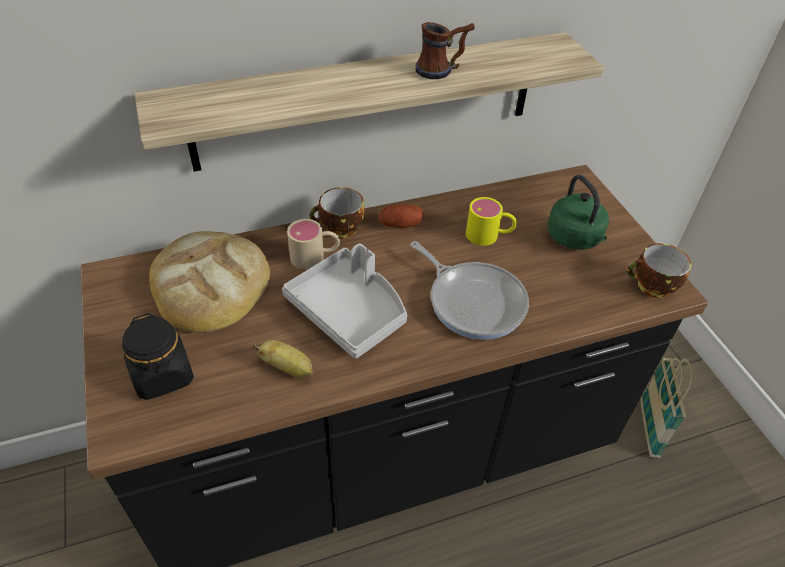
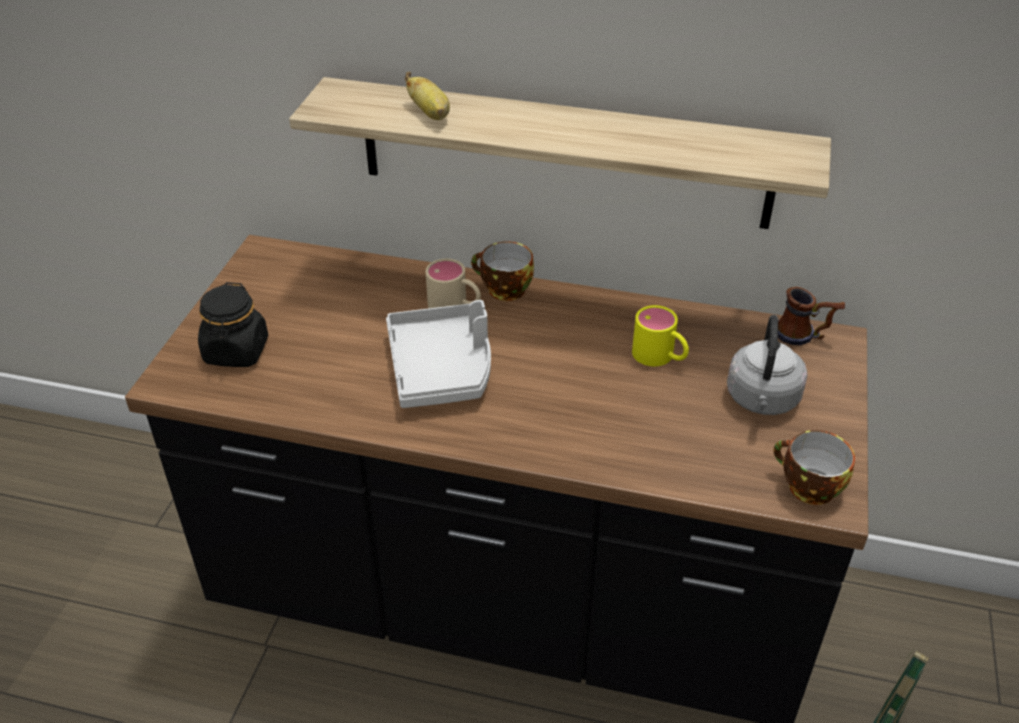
camera: 35 degrees right, 5 degrees down
bread [149,231,270,333] -> none
banana [253,340,313,378] -> banana moved to [405,72,450,120]
potato [378,204,423,228] -> none
frying pan [410,241,529,340] -> none
mug [416,22,475,79] -> mug moved to [778,287,845,345]
green kettle [548,175,609,250] -> grey kettle [727,315,808,415]

